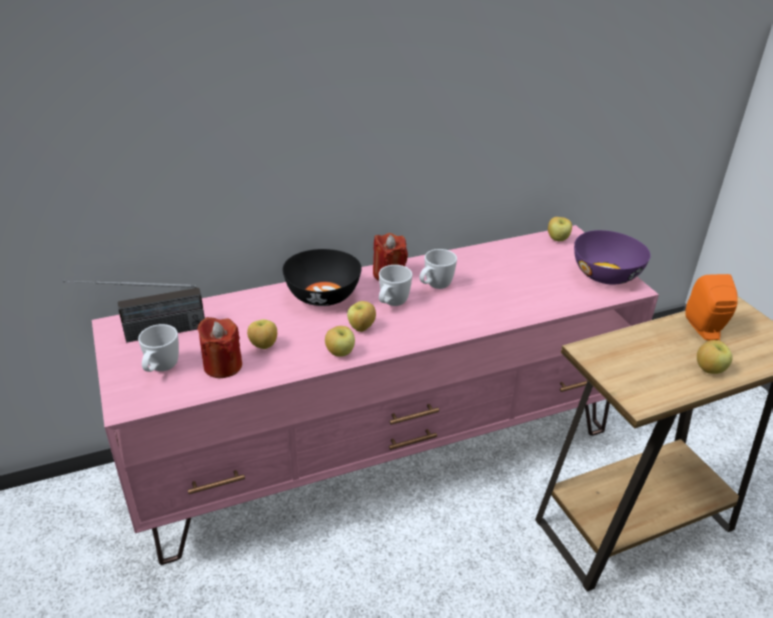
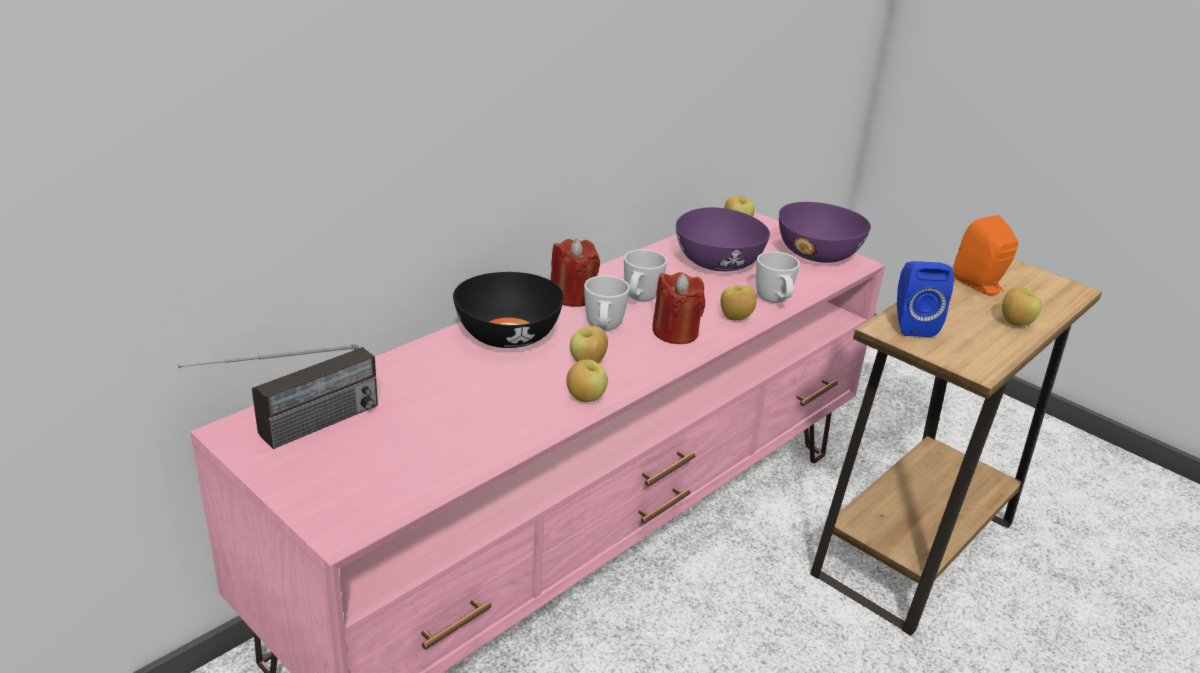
camera: 25 degrees left, 5 degrees down
white mug [138,324,179,372] -> white mug moved to [756,251,800,303]
red candle [197,317,242,378] -> red candle moved to [652,272,705,344]
apple [247,319,277,349] -> apple moved to [721,285,757,320]
none -> purple bowl [676,207,770,271]
none -> blue speaker [897,261,954,337]

